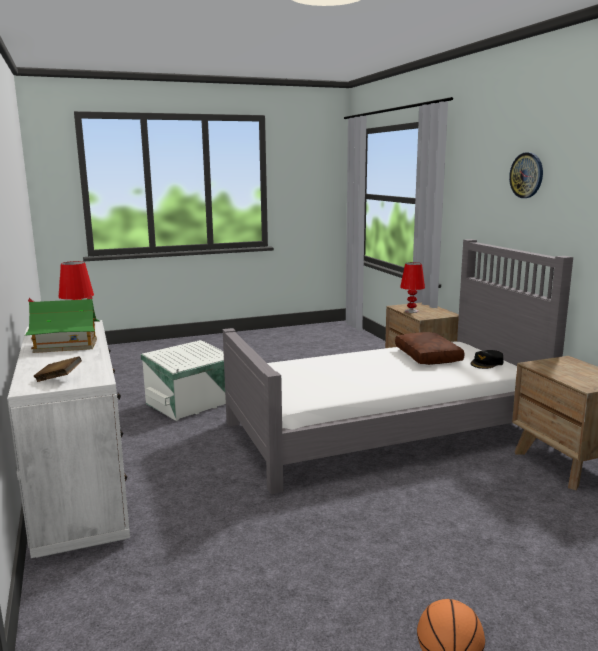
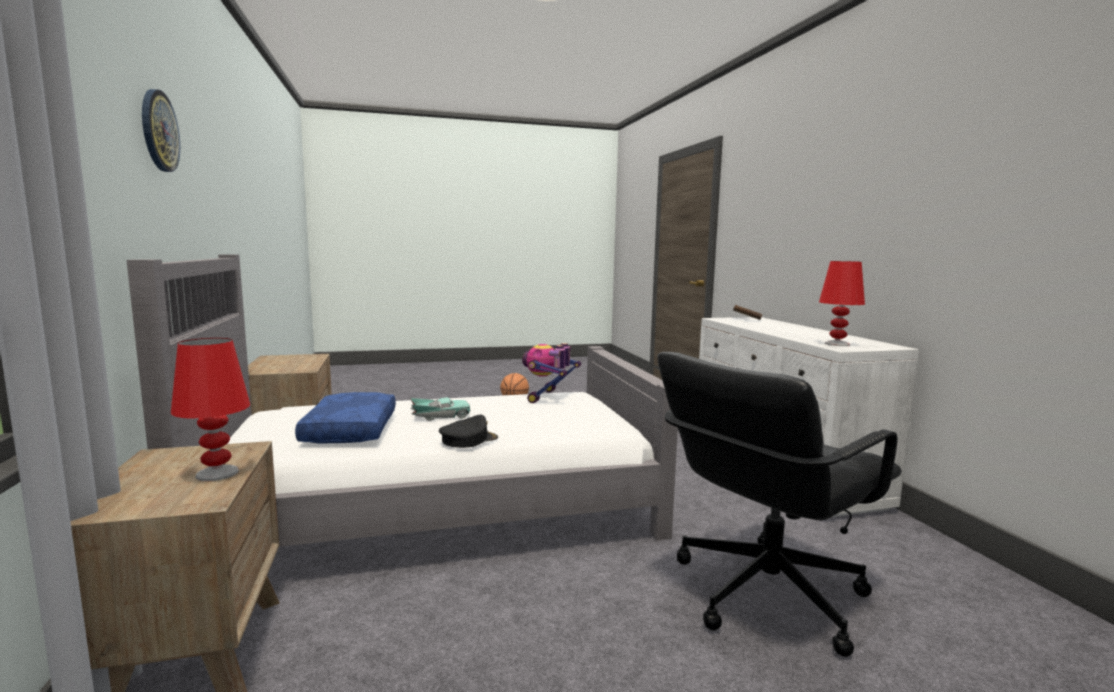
camera: 175 degrees left, 5 degrees down
toy house [25,295,99,353] -> none
white storage box [141,340,226,421] -> black office chair [657,352,902,657]
brown pillow [395,332,465,365] -> blue pillow [295,392,396,443]
black cap [471,350,504,369] -> black cap moved to [439,415,498,448]
none -> turquoise toy car [410,397,470,421]
none -> toy robot [522,343,581,403]

